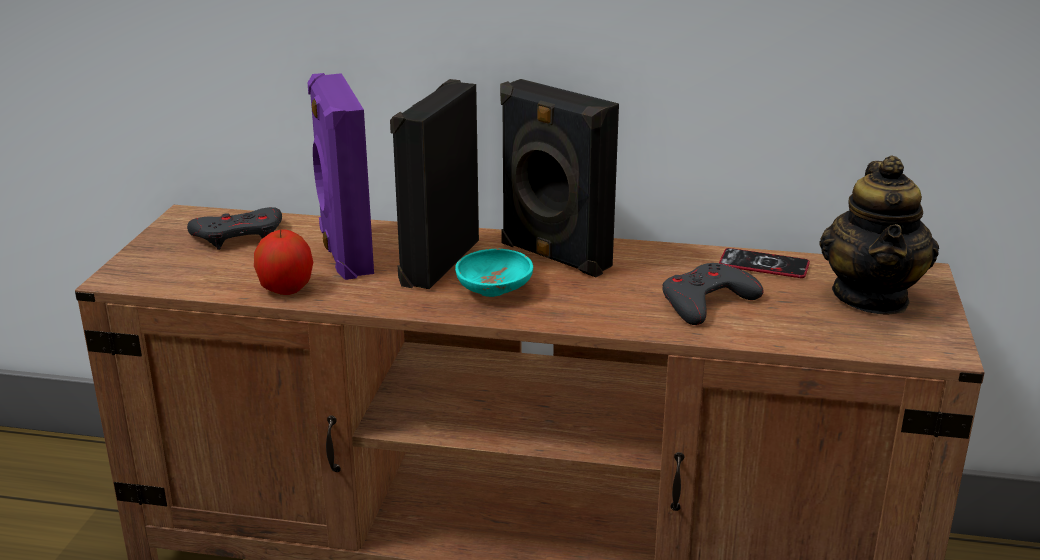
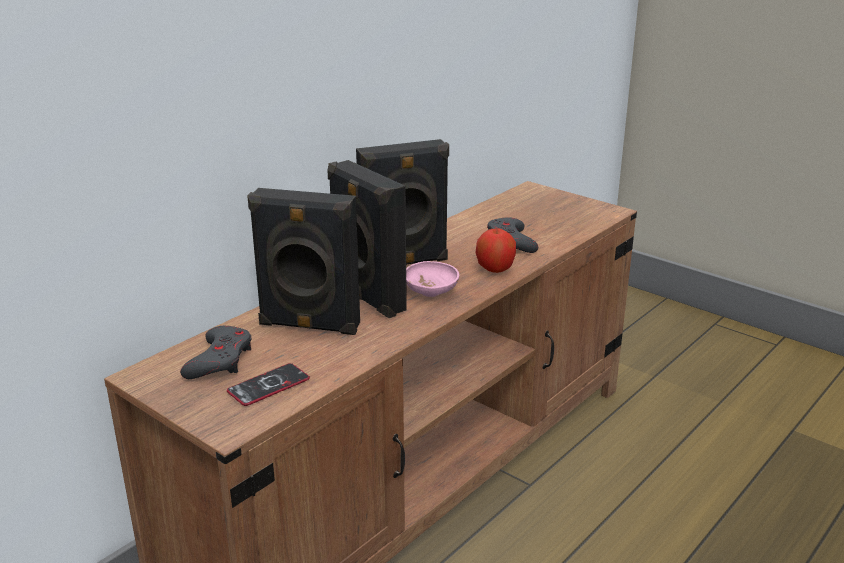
camera: 60 degrees left, 0 degrees up
apple [254,229,313,295] -> apple moved to [475,229,516,273]
purple speaker [307,73,374,280] -> black speaker [247,188,360,335]
turquoise bowl [455,249,533,297] -> pink bowl [406,261,459,297]
phone [719,248,810,278] -> phone moved to [227,363,310,406]
teapot [819,155,939,315] -> none

